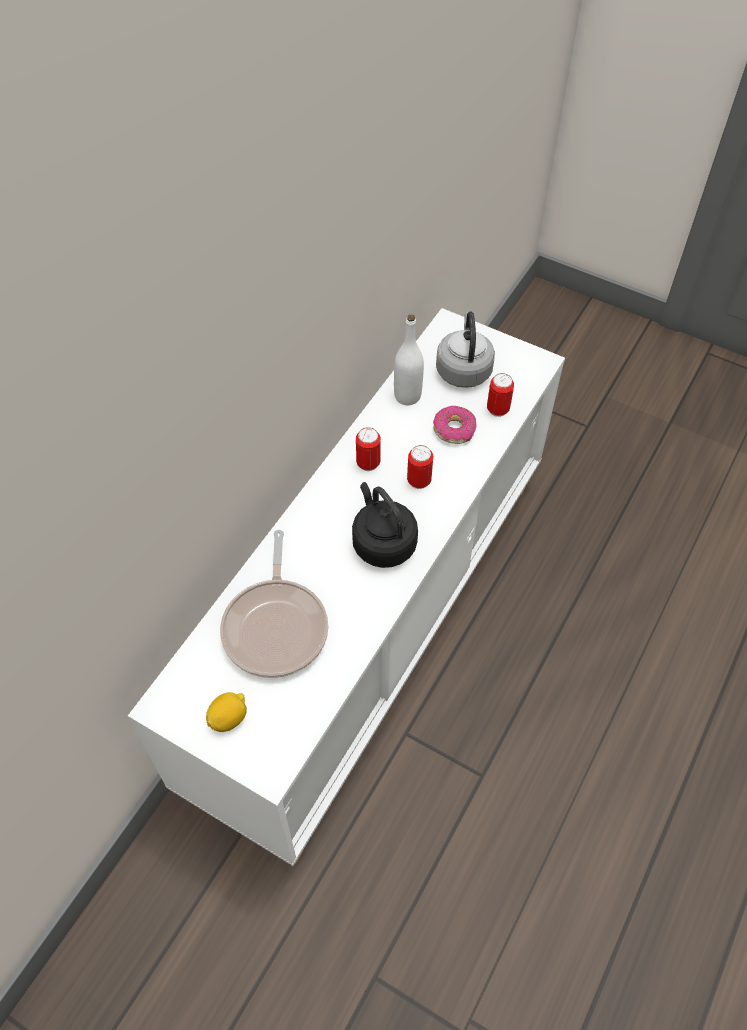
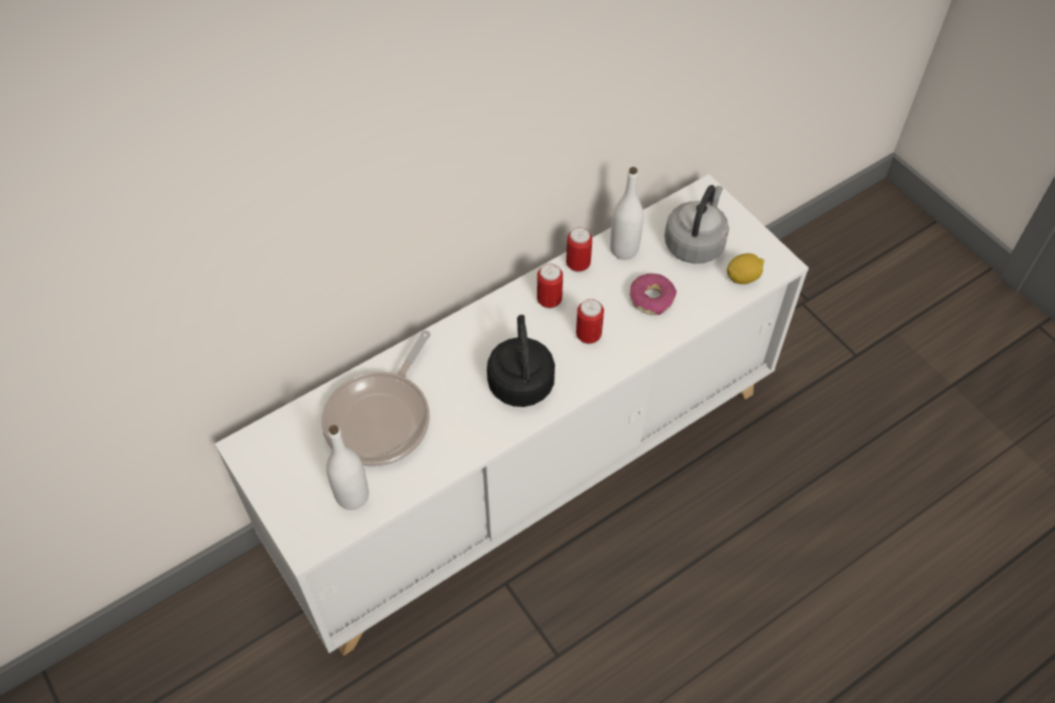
camera: 25 degrees right, 0 degrees up
lemon [206,692,247,732] -> lemon moved to [727,253,764,284]
can [487,373,514,417] -> can moved to [566,227,592,272]
none -> white bottle [326,425,369,510]

